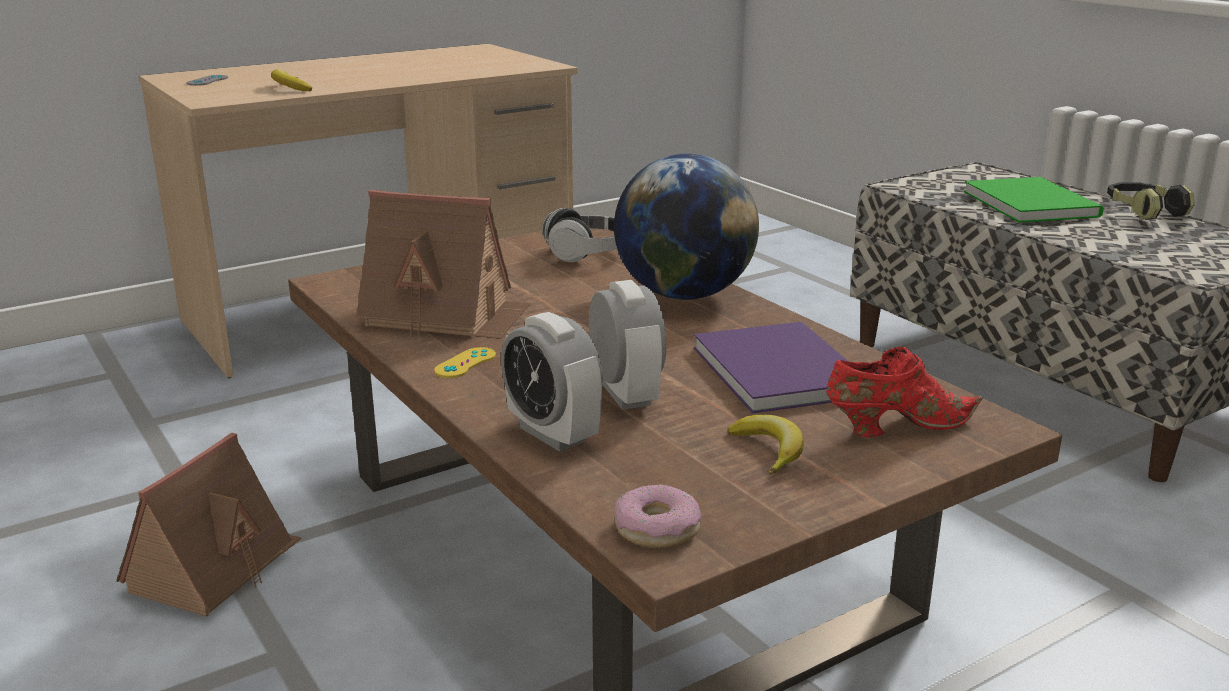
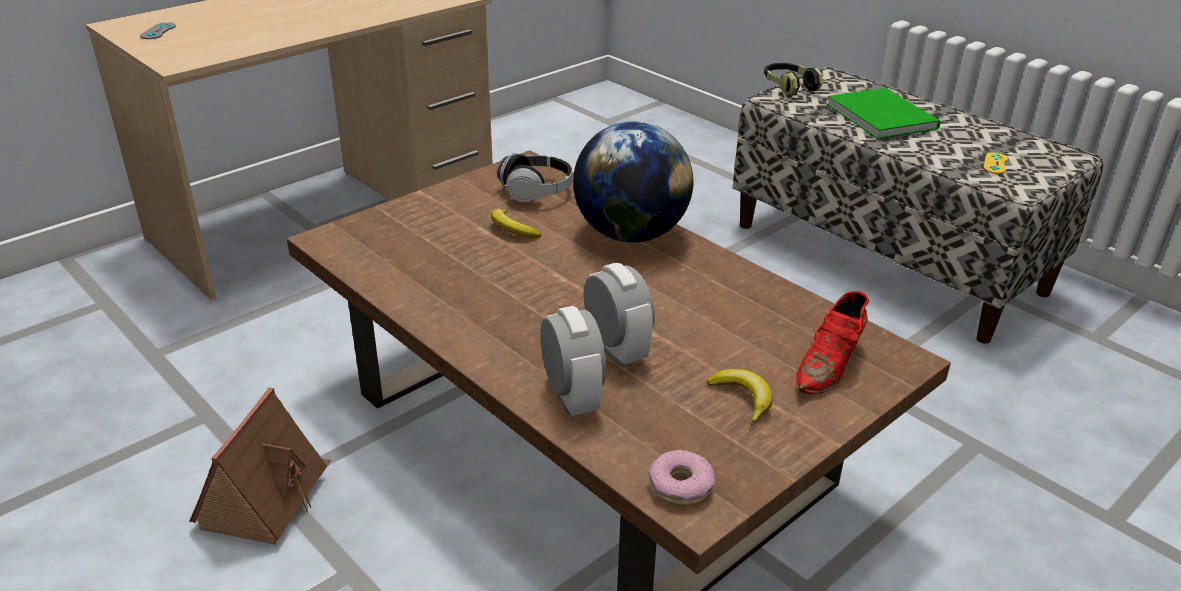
camera: 10 degrees left, 10 degrees up
banana [271,69,312,91] -> banana moved to [491,209,541,238]
toy house [356,190,531,339] -> none
yellow game controller [434,347,496,378] -> yellow game controller moved to [983,152,1008,174]
alarm clock [501,312,603,452] -> alarm clock turned 150 degrees counterclockwise [540,306,606,416]
purple book [694,322,849,413] -> none
red shoe [826,347,982,437] -> red shoe turned 150 degrees clockwise [796,291,869,394]
headphones [1107,182,1195,220] -> headphones moved to [764,63,823,95]

